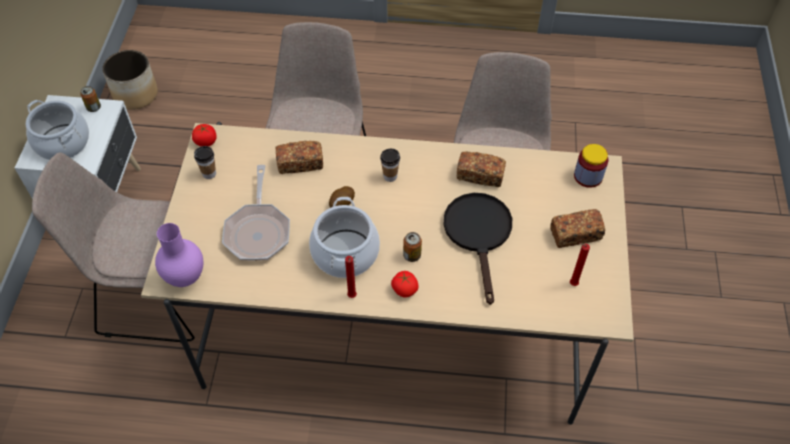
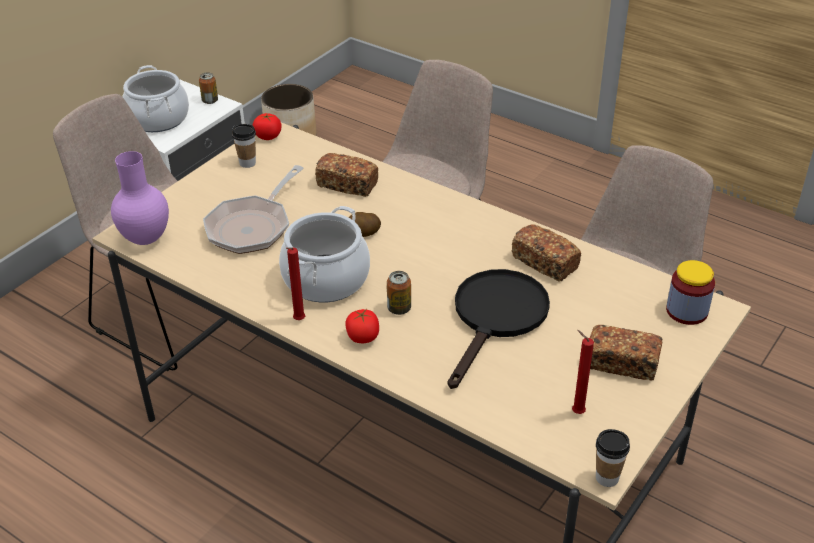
camera: 30 degrees right, 15 degrees down
cup [380,149,400,182] -> cup moved to [596,429,630,487]

